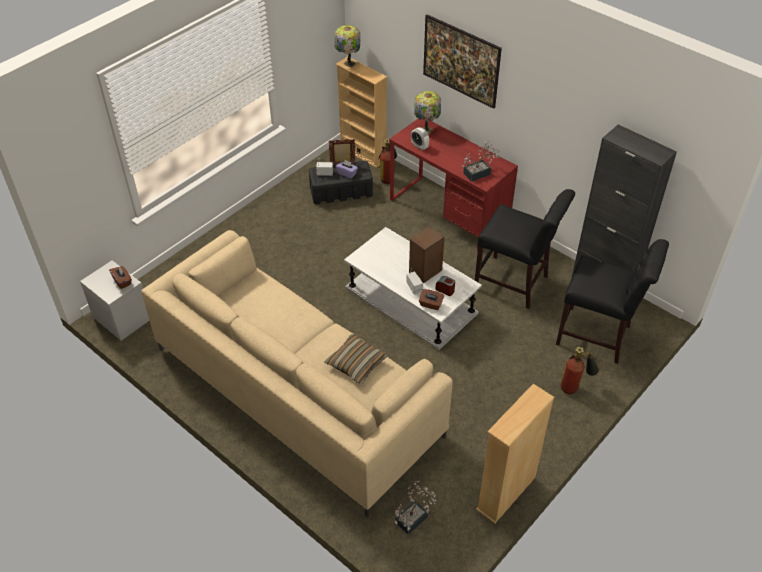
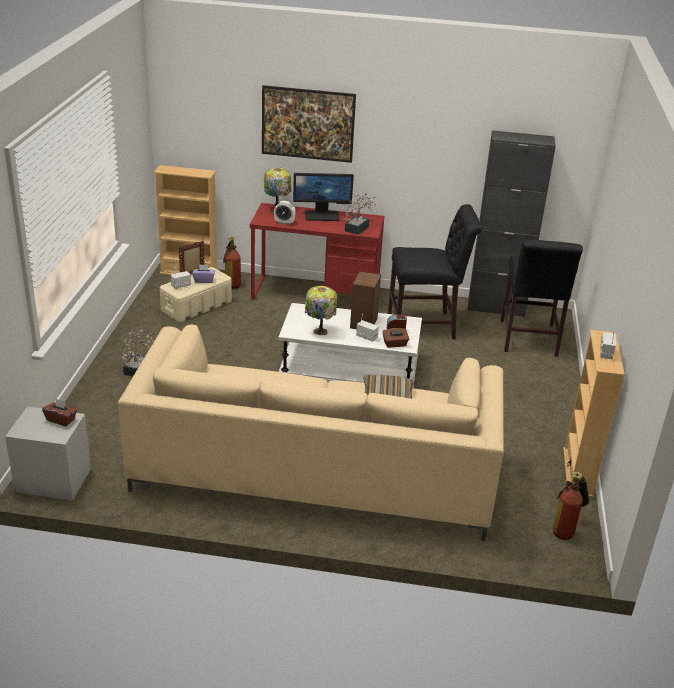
camera: 35 degrees left, 15 degrees down
black storage box [309,161,373,205] -> beige storage box [160,267,232,322]
table lamp [334,25,360,67] -> table lamp moved to [305,286,337,335]
potted plant [395,481,437,535] -> potted plant moved to [122,330,154,376]
black chair [556,239,669,364] -> black chair turned 105 degrees clockwise [501,240,583,357]
fire extinguisher [561,347,599,394] -> fire extinguisher moved to [553,472,589,540]
none -> monitor [293,173,354,221]
none -> radio [600,331,616,359]

